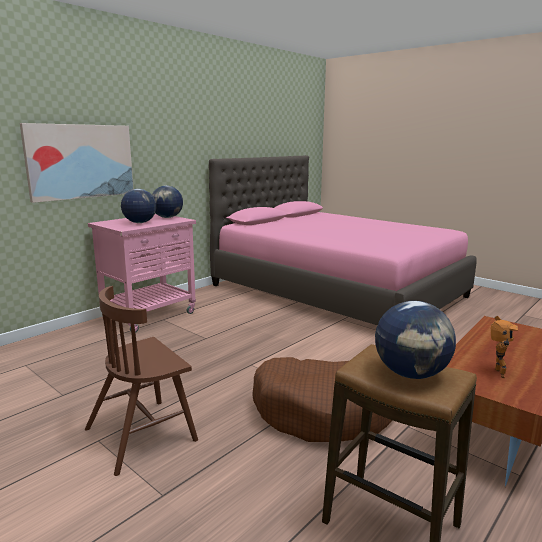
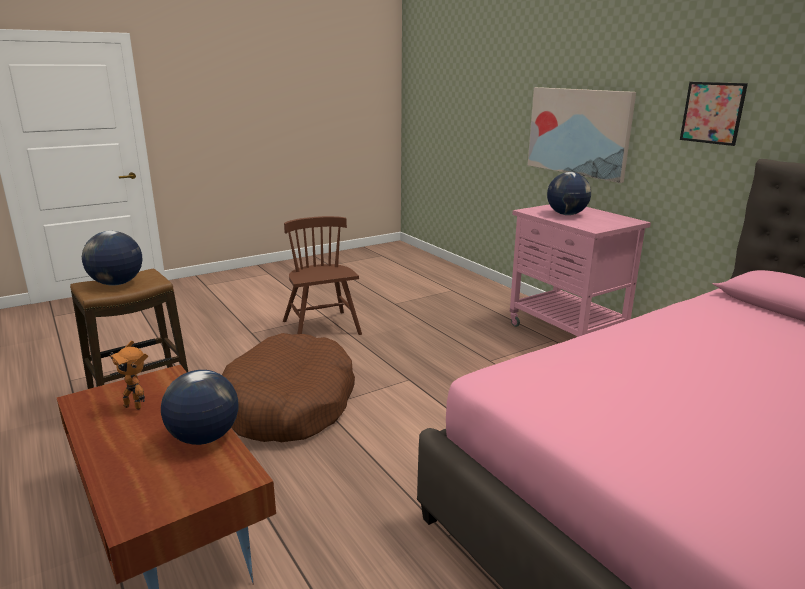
camera: 105 degrees right, 5 degrees up
globe [152,186,183,218] -> globe moved to [161,370,238,445]
none -> picture [680,82,748,146]

